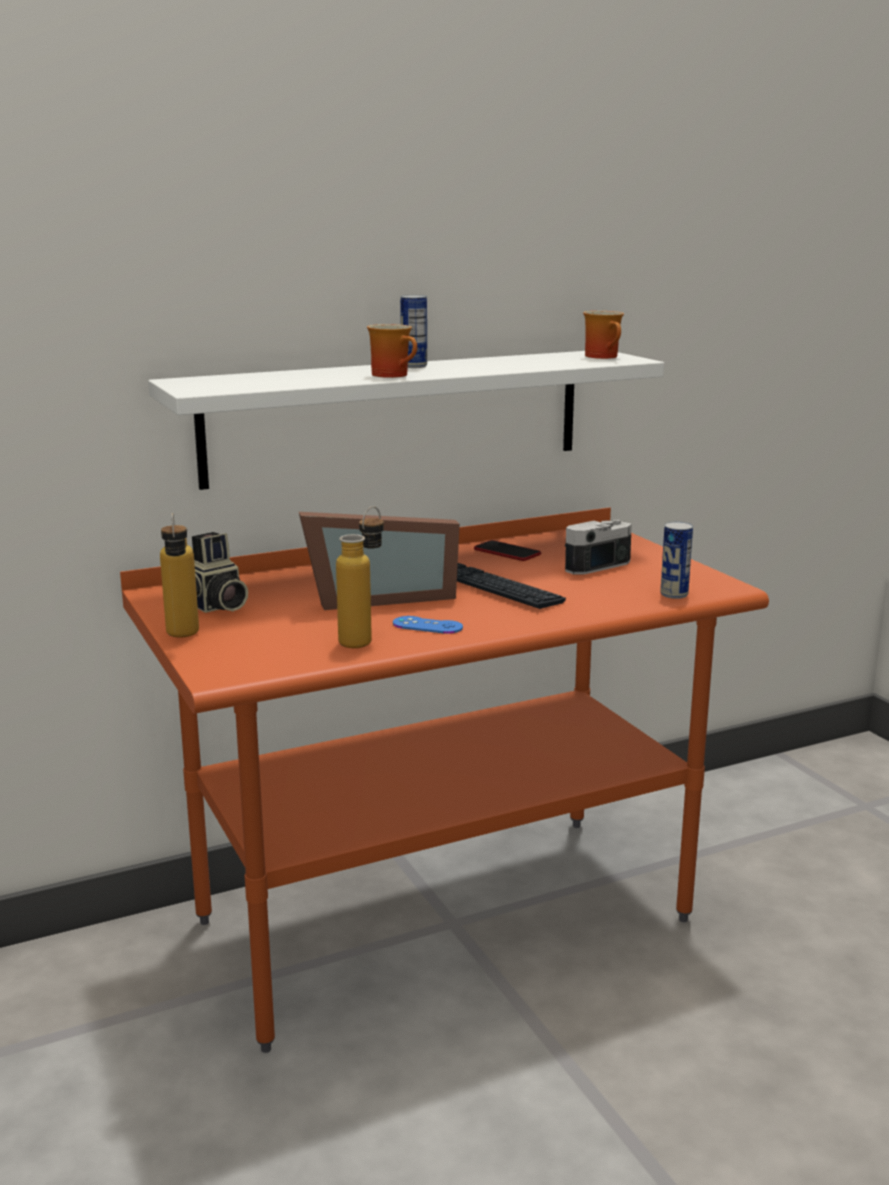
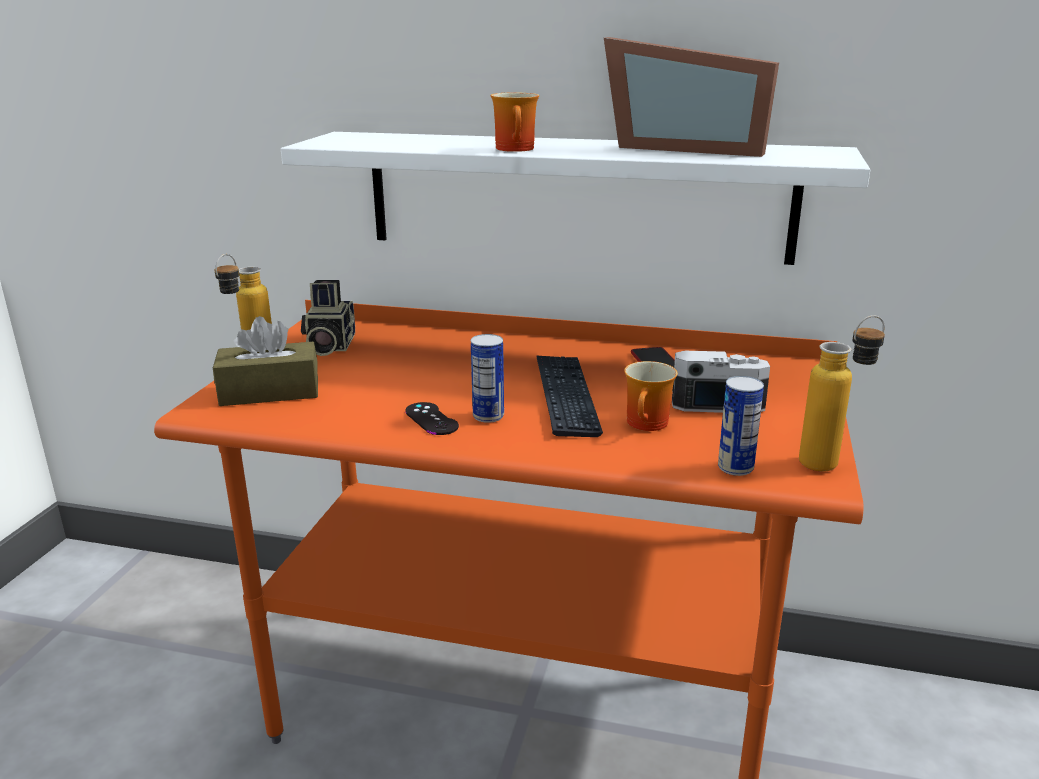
camera: 40 degrees right, 5 degrees up
picture frame [299,512,460,610] -> picture frame moved to [604,37,779,157]
bottle [336,506,384,648] -> bottle moved to [799,315,885,472]
blue game controller [393,616,463,634] -> black game controller [405,402,459,435]
can [400,295,427,368] -> can moved to [471,334,504,423]
mug [583,311,624,359] -> mug moved to [624,361,678,431]
none -> brown tissue box [213,316,318,406]

